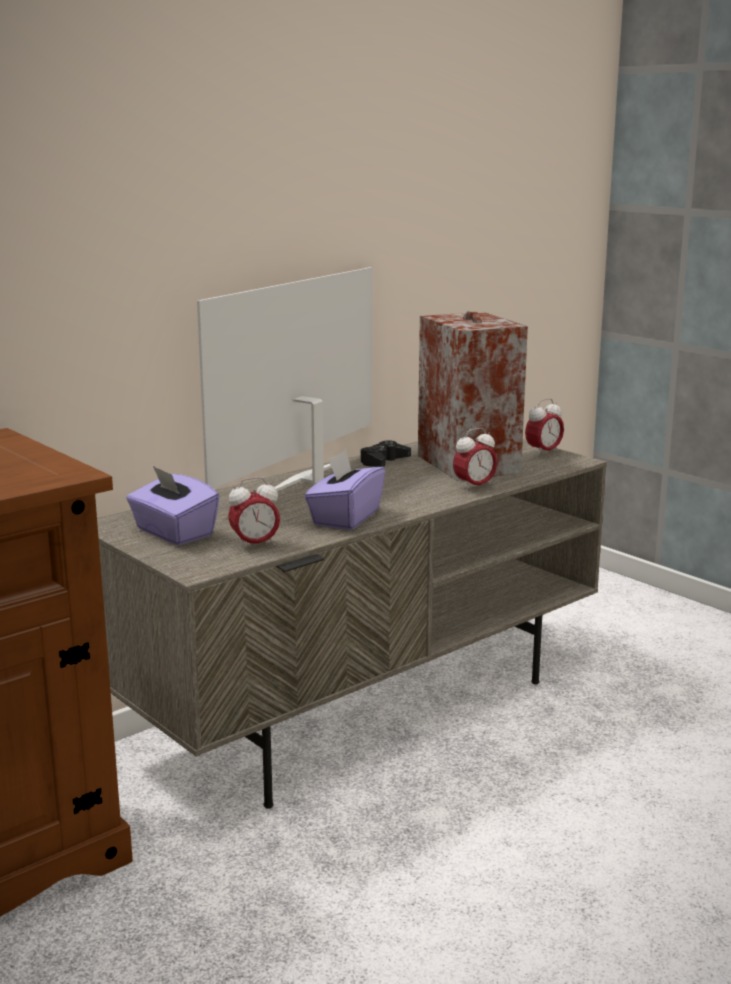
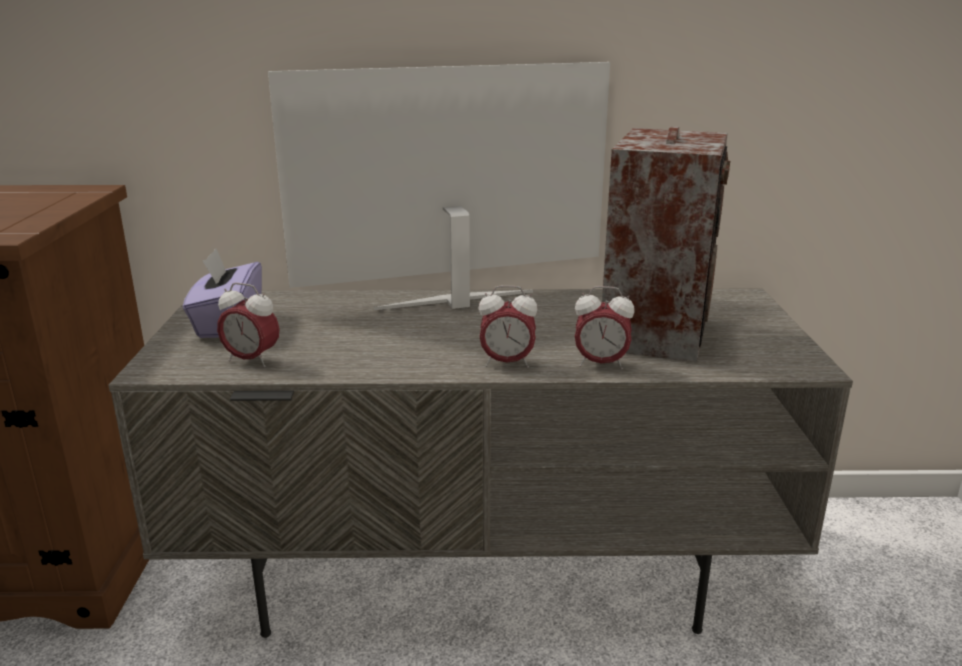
camera: 40 degrees right, 5 degrees up
purple tissue box [304,450,385,530] -> none
black game controller [360,440,411,467] -> none
alarm clock [525,398,564,457] -> alarm clock moved to [478,286,538,368]

